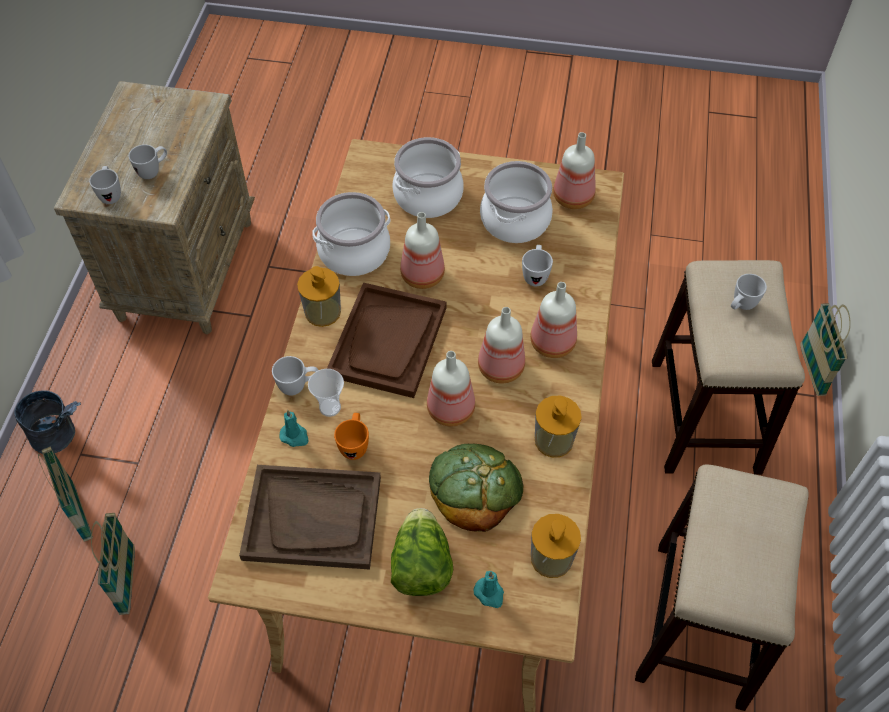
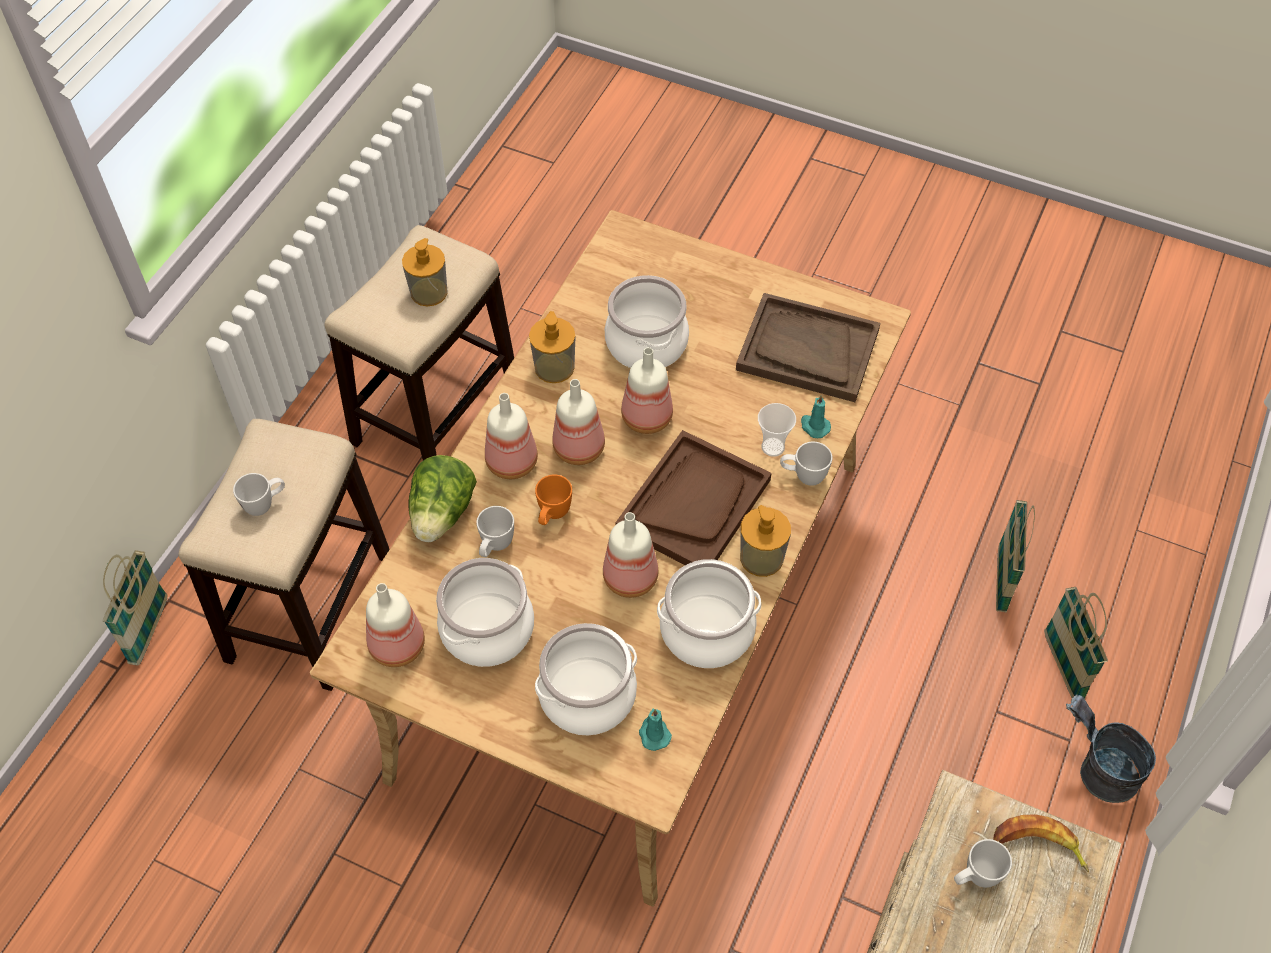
camera: 165 degrees left, 0 degrees up
white mug [89,166,121,204] -> banana [993,814,1089,872]
orange mug [334,413,369,460] -> orange mug moved to [535,475,572,525]
lettuce [391,508,453,596] -> lettuce moved to [409,455,477,542]
bread [429,444,524,532] -> cooking pot [605,275,689,368]
turquoise candle [474,571,504,608] -> turquoise candle moved to [639,709,672,751]
soap dispenser [531,514,581,578] -> soap dispenser moved to [402,238,448,306]

